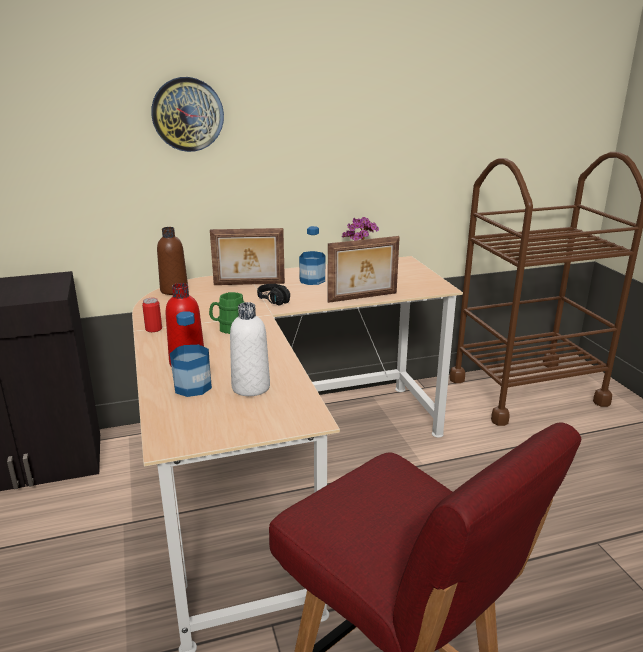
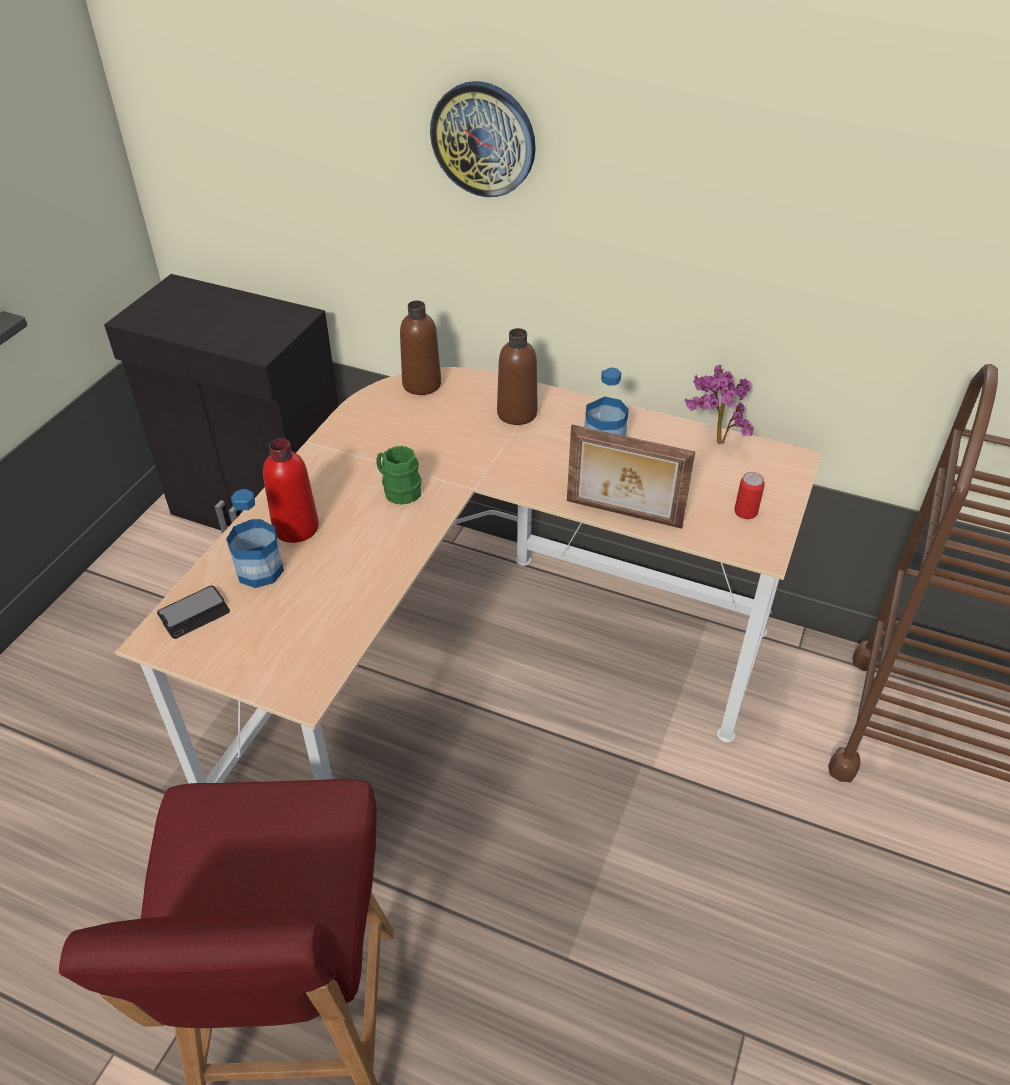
camera: 40 degrees right, 20 degrees up
can [142,298,162,332] -> can moved to [734,472,765,519]
picture frame [210,228,285,285] -> brown bottle [497,328,538,425]
white bottle [230,302,270,396] -> none
black headphones [257,284,290,305] -> none
none -> phone [157,585,230,639]

